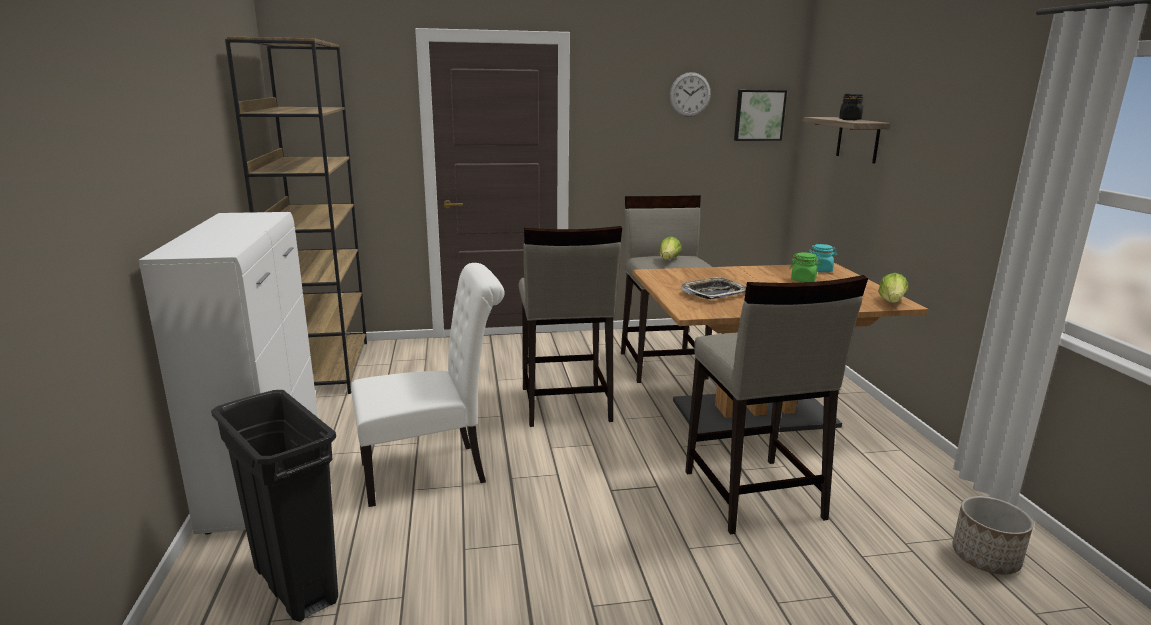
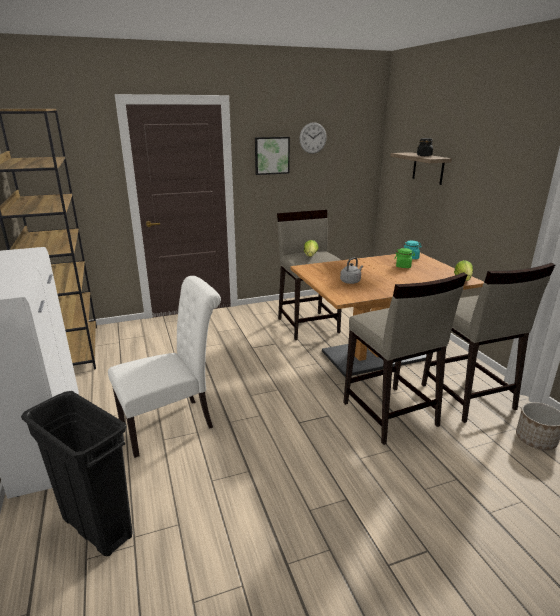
camera: 10 degrees left, 5 degrees up
beige stool [519,226,622,427] -> beige stool moved to [422,263,555,423]
tray [681,277,746,299] -> grey kettle [340,257,363,284]
picture [734,90,787,141] -> picture moved to [255,137,290,175]

